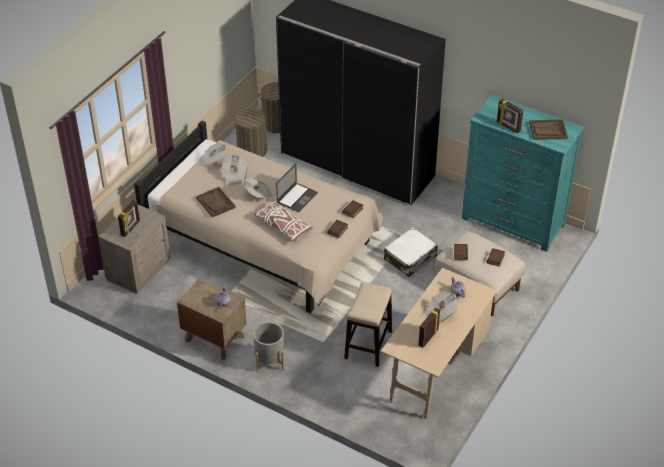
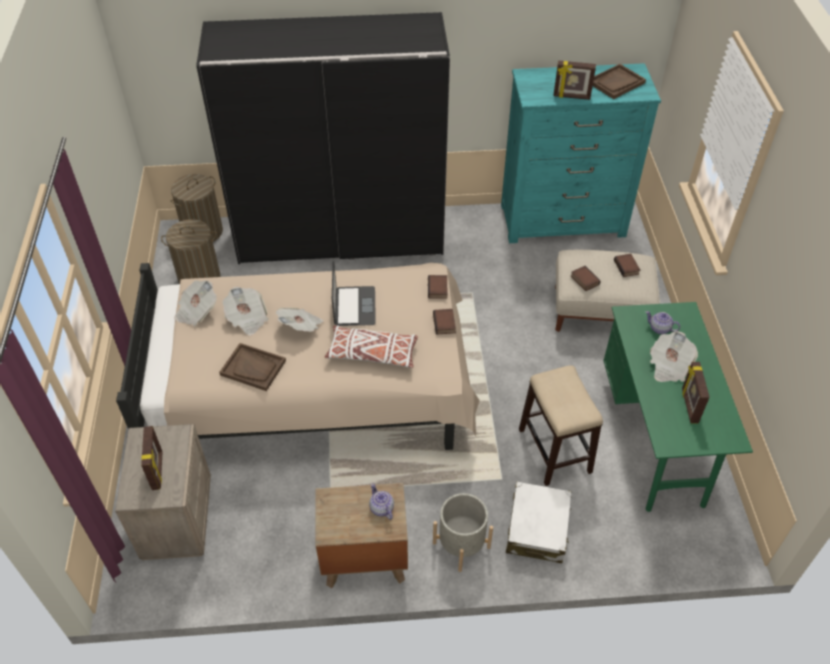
camera: 35 degrees left, 5 degrees up
beige desk [381,268,497,419] -> green desk [603,302,753,512]
white suitcase [384,227,438,277] -> white suitcase moved to [506,482,572,563]

